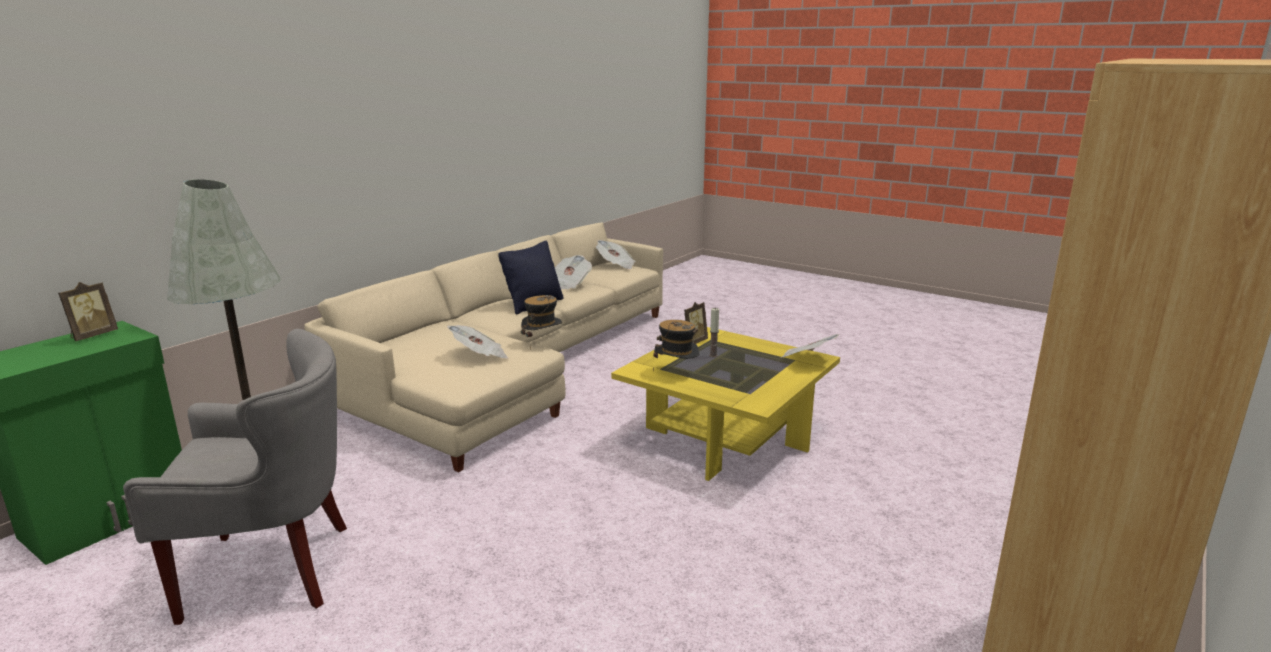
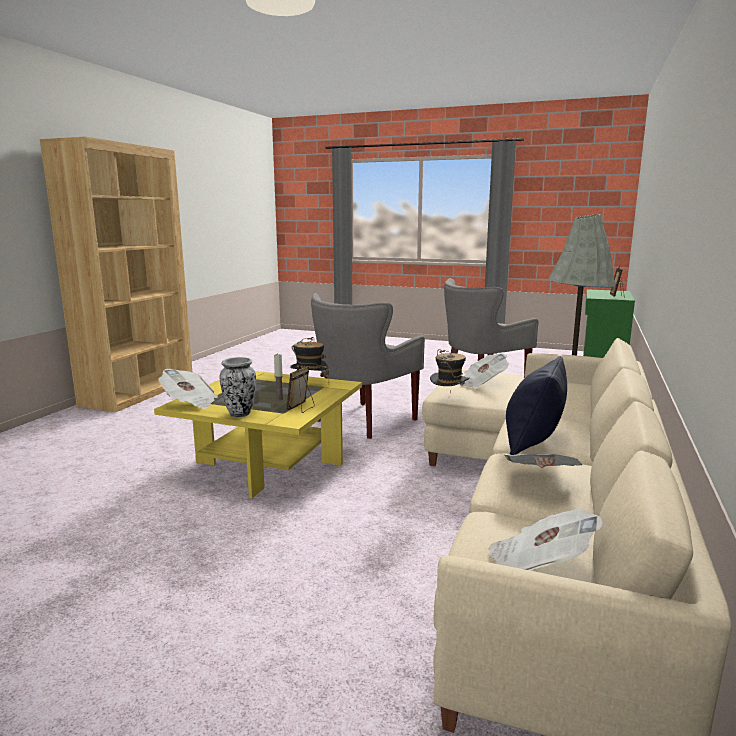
camera: 165 degrees right, 5 degrees down
none -> vase [220,357,256,417]
none -> grey armchair [311,293,425,439]

